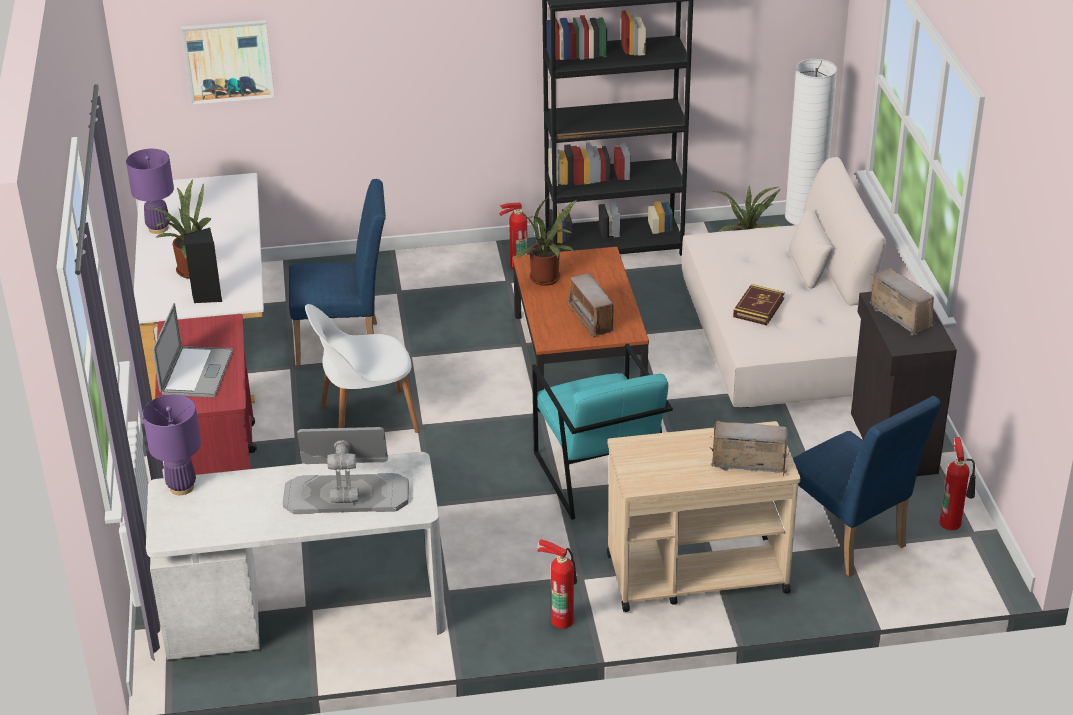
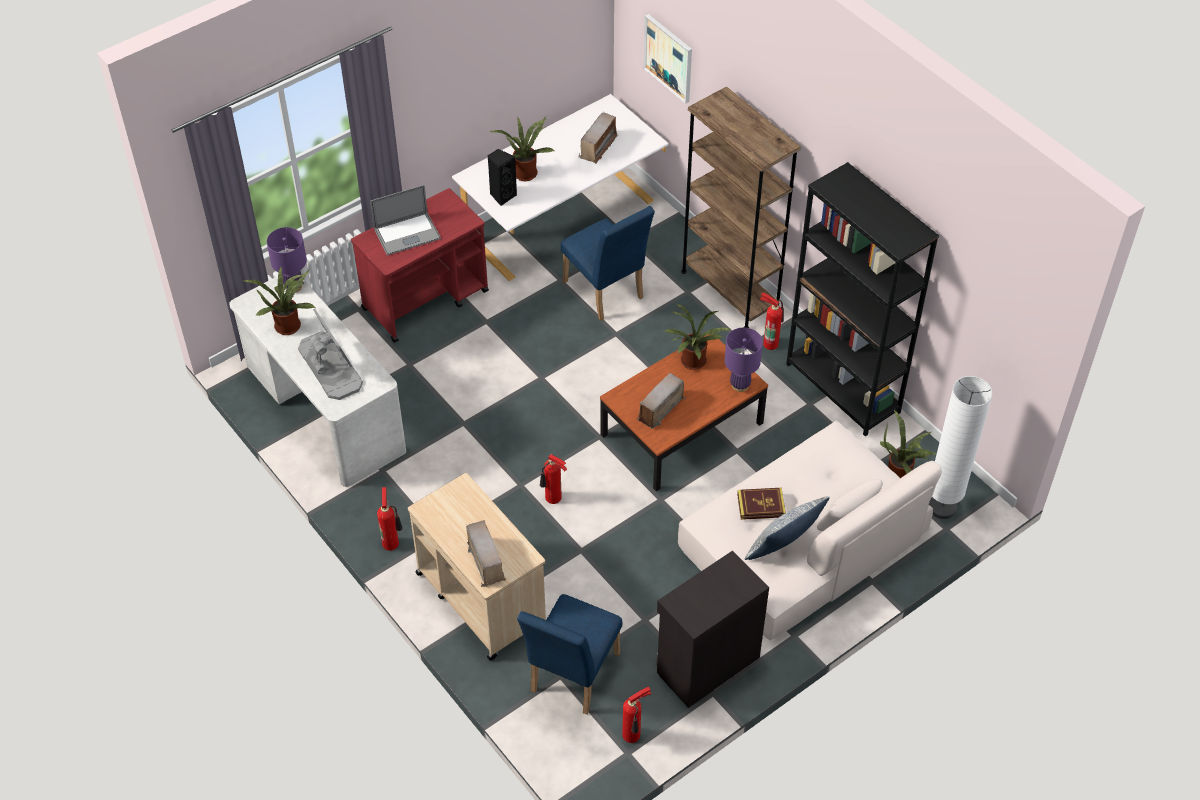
camera: 60 degrees right, 15 degrees up
purple table lamp [126,149,174,234] -> purple table lamp moved to [725,328,763,392]
white chair [305,304,420,433] -> none
turquoise armchair [532,344,673,520] -> fire extinguisher [540,454,567,504]
radio [870,267,935,336] -> radio moved to [579,112,617,164]
none -> potted plant [244,266,315,335]
none -> brown bookcase [681,86,801,328]
none -> pillow [745,496,830,560]

